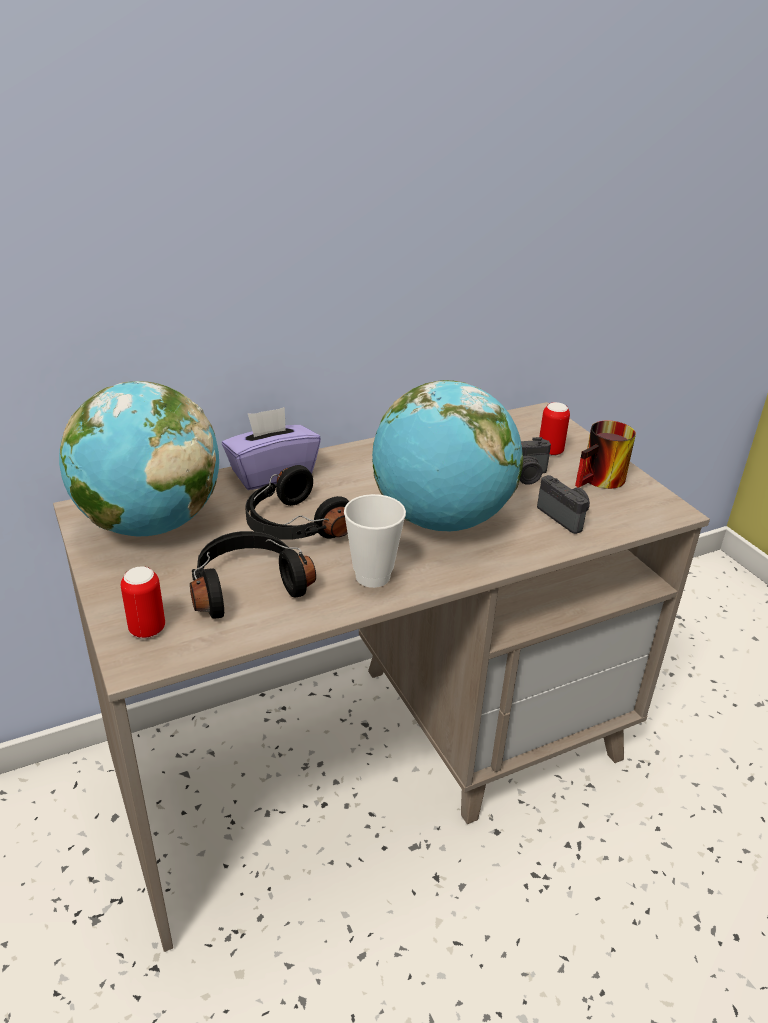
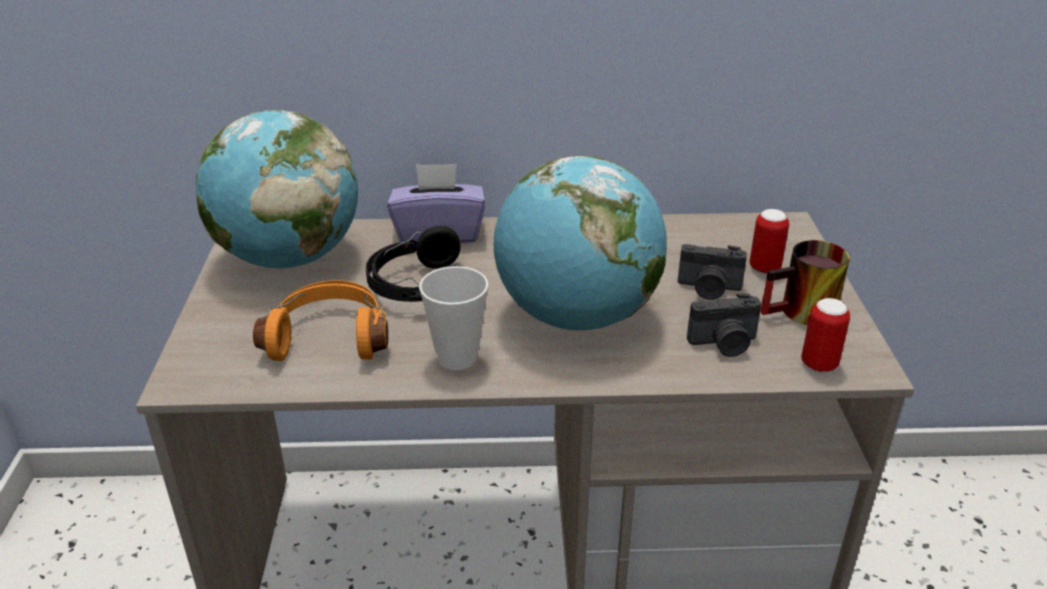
camera: 25 degrees right, 0 degrees up
can [121,567,165,639] -> can moved to [801,298,850,372]
black headphones [190,531,316,619] -> orange headphones [253,280,388,361]
camera [537,475,590,534] -> camera turned 90 degrees clockwise [687,293,761,357]

